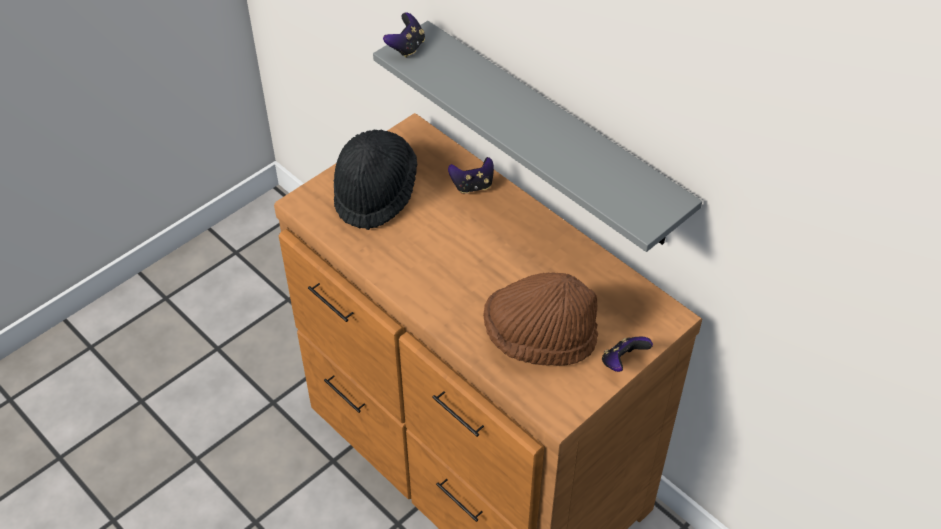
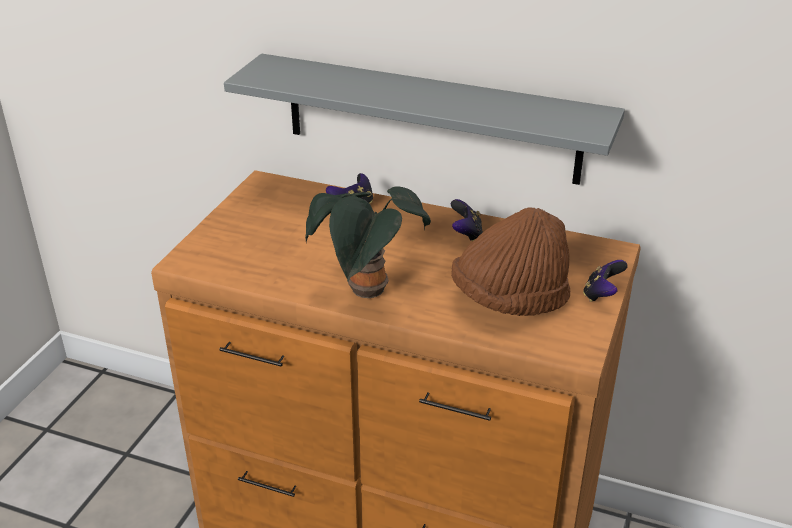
camera: 25 degrees left, 15 degrees down
black hat [333,130,417,230] -> none
game controller [383,12,425,58] -> game controller moved to [451,199,483,241]
none -> potted plant [305,186,431,298]

